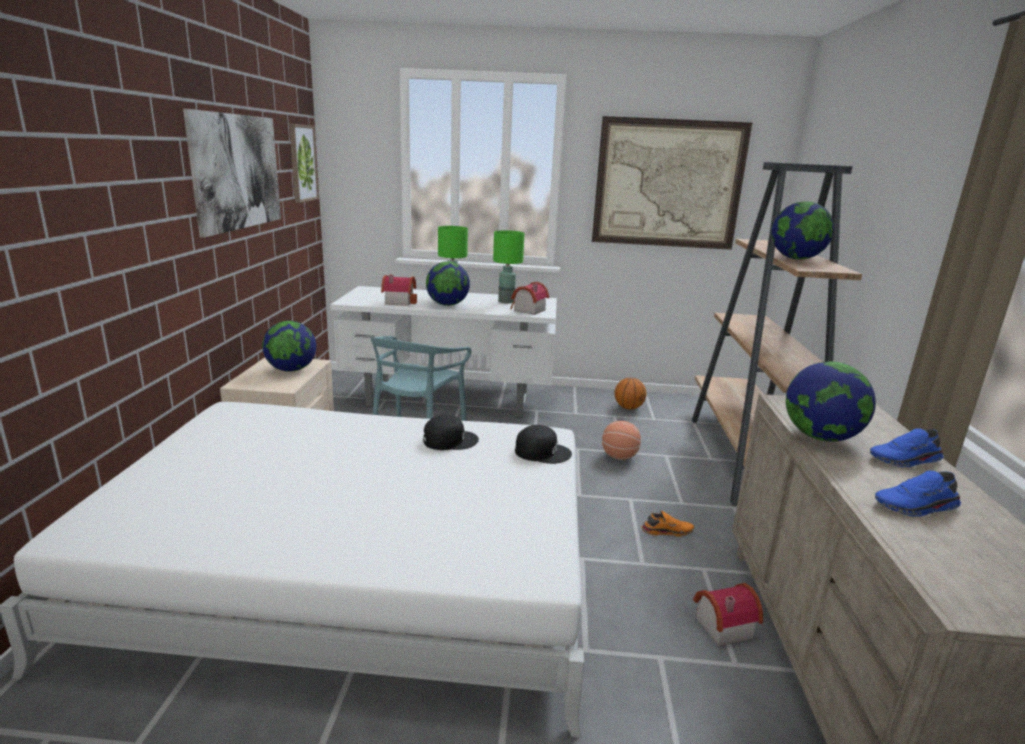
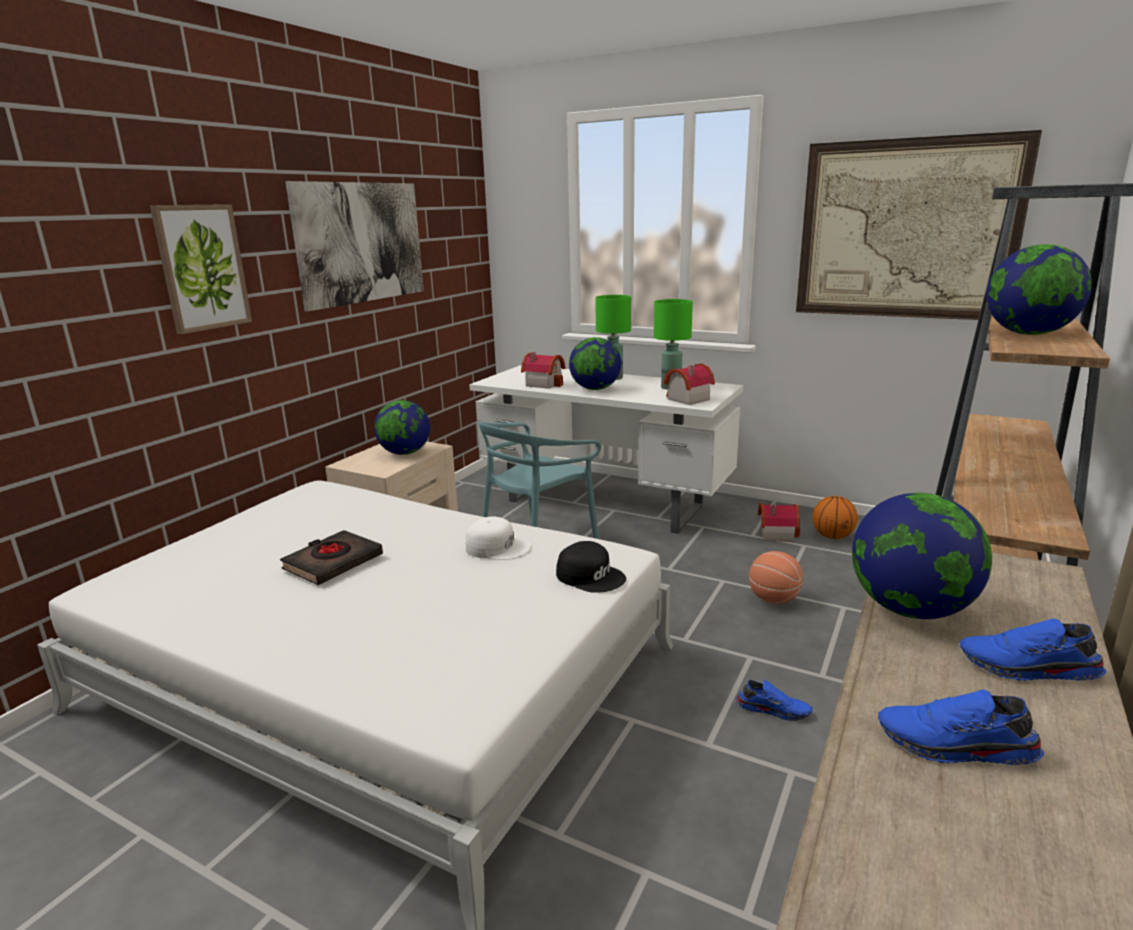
camera: 25 degrees right, 0 degrees up
picture [289,124,319,203] -> picture moved to [150,204,252,334]
black cap [423,415,479,450] -> white cap [465,516,531,560]
orange shoe [641,511,694,537] -> blue shoe [736,680,812,721]
toy house [693,583,763,646] -> toy house moved to [758,503,800,542]
none -> black book [280,530,383,585]

